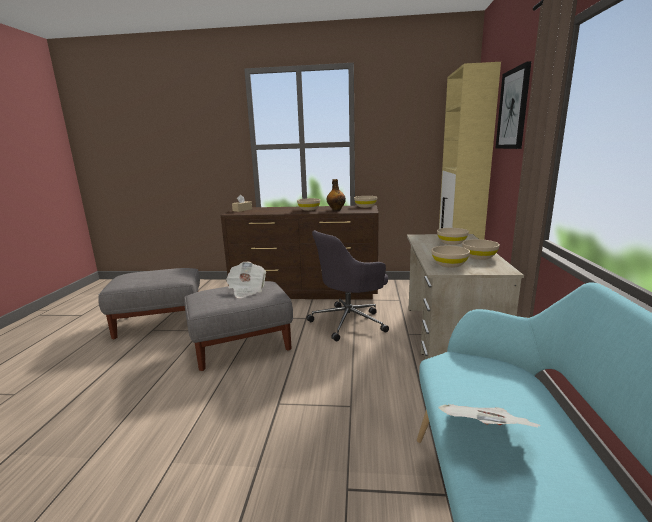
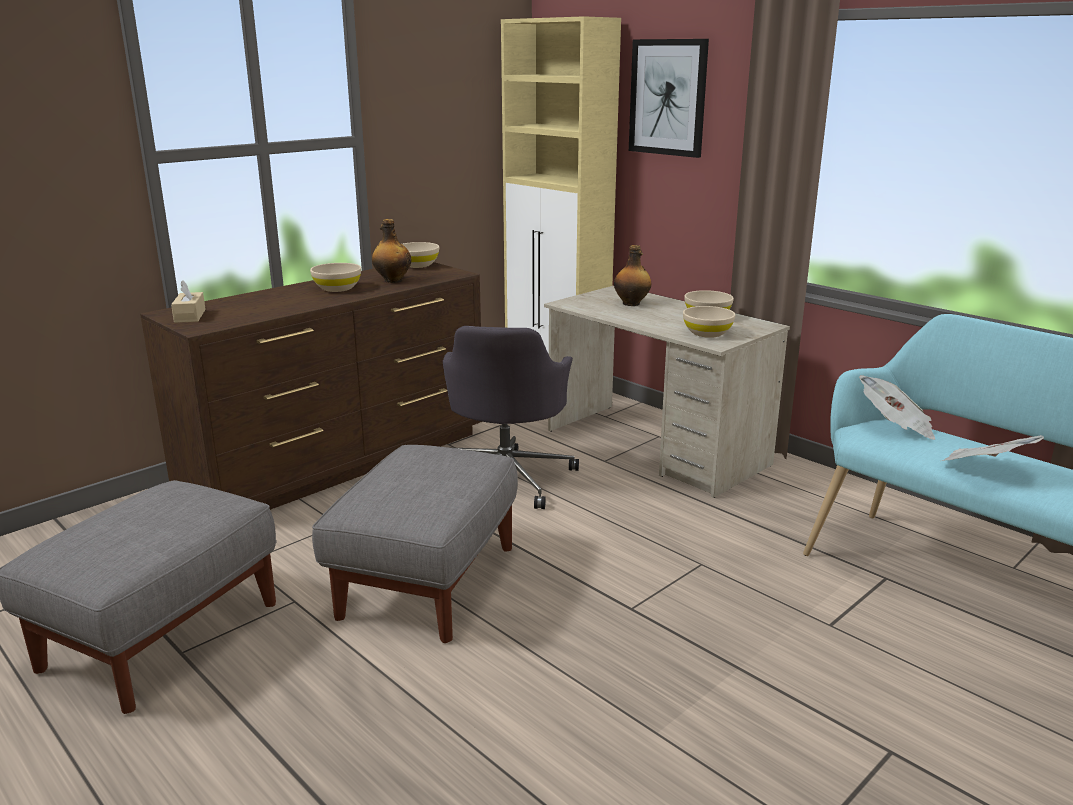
camera: 50 degrees left, 5 degrees up
newspaper [226,262,266,298] -> newspaper moved to [859,375,936,440]
beige bowl [437,228,469,245] -> bottle [614,245,651,306]

